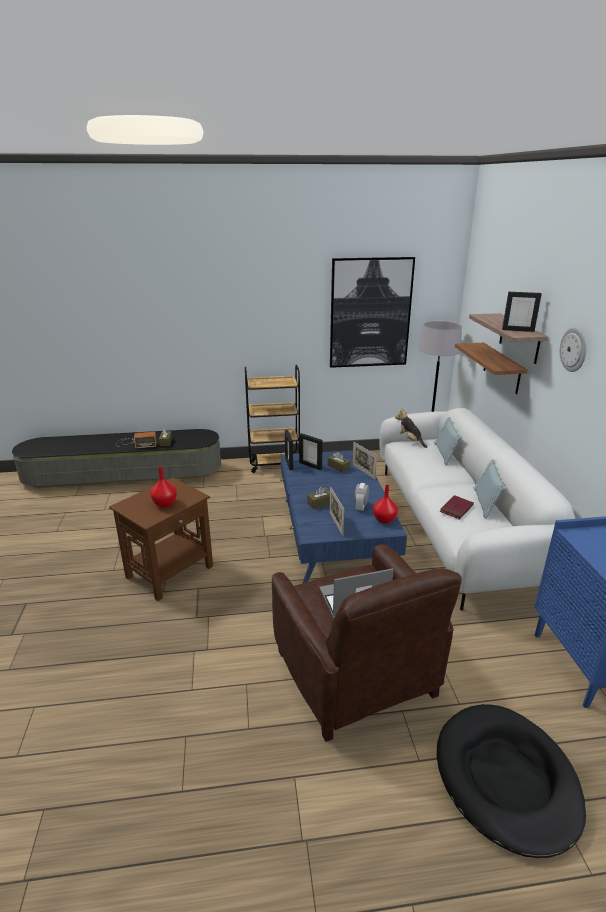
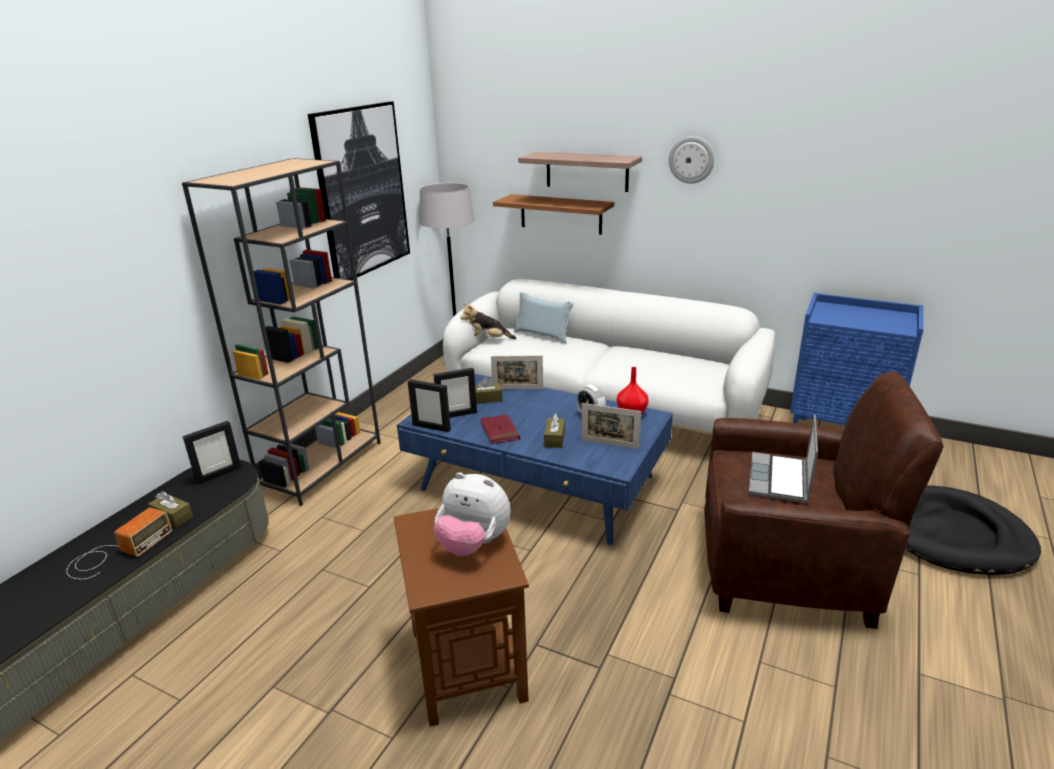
camera: 55 degrees left, 0 degrees up
red vase [150,466,177,508] -> plush toy [433,472,511,556]
brown cart [245,365,300,473] -> bookcase [182,158,381,506]
red book [440,495,474,520] -> red book moved to [480,414,520,444]
blue pillow [473,459,506,519] -> none
picture frame [502,292,542,332] -> picture frame moved to [183,421,241,485]

